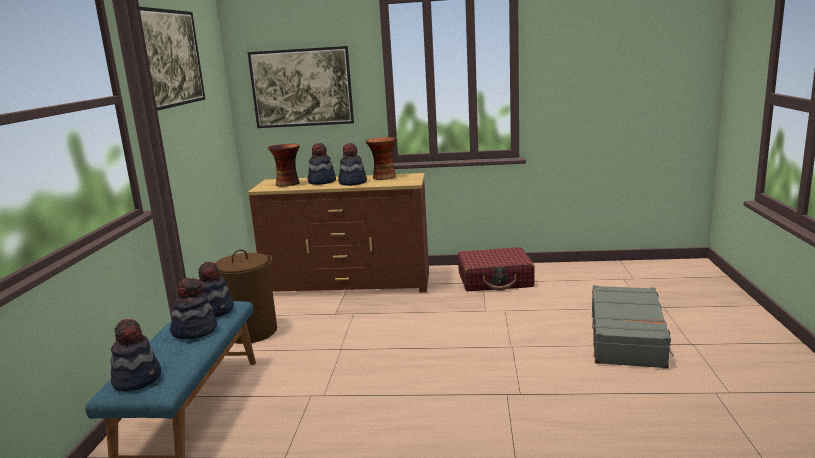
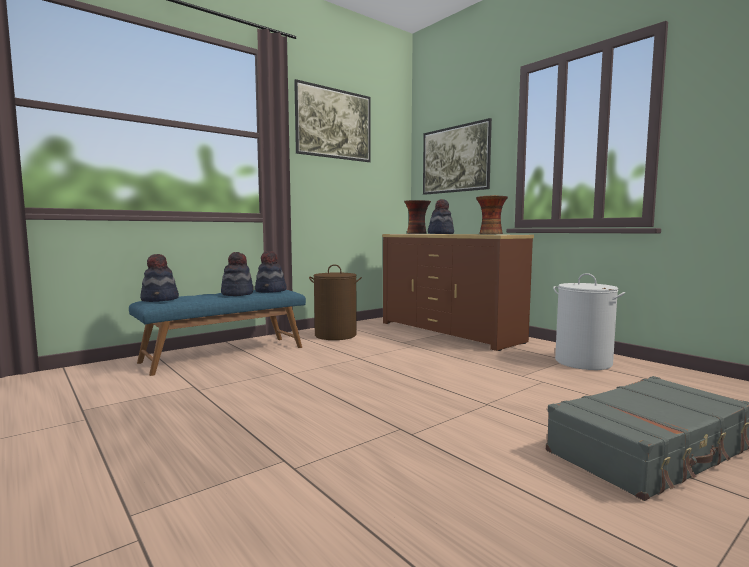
camera: 45 degrees right, 10 degrees down
hat [338,143,367,186] -> none
red suitcase [458,247,535,291] -> white laundry basket [553,273,625,370]

